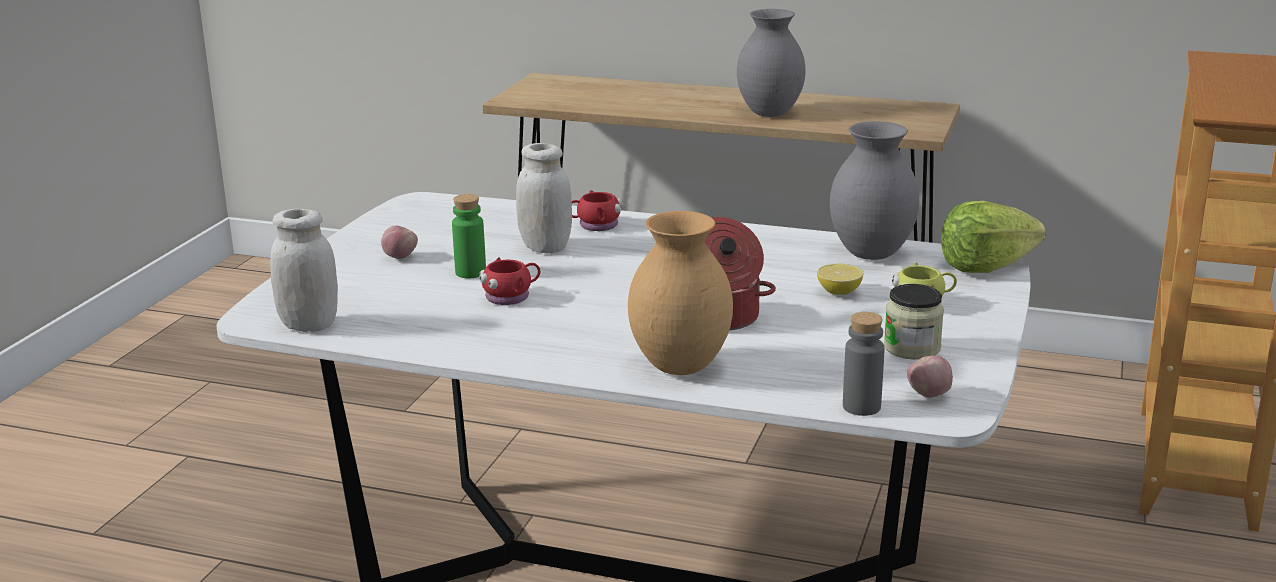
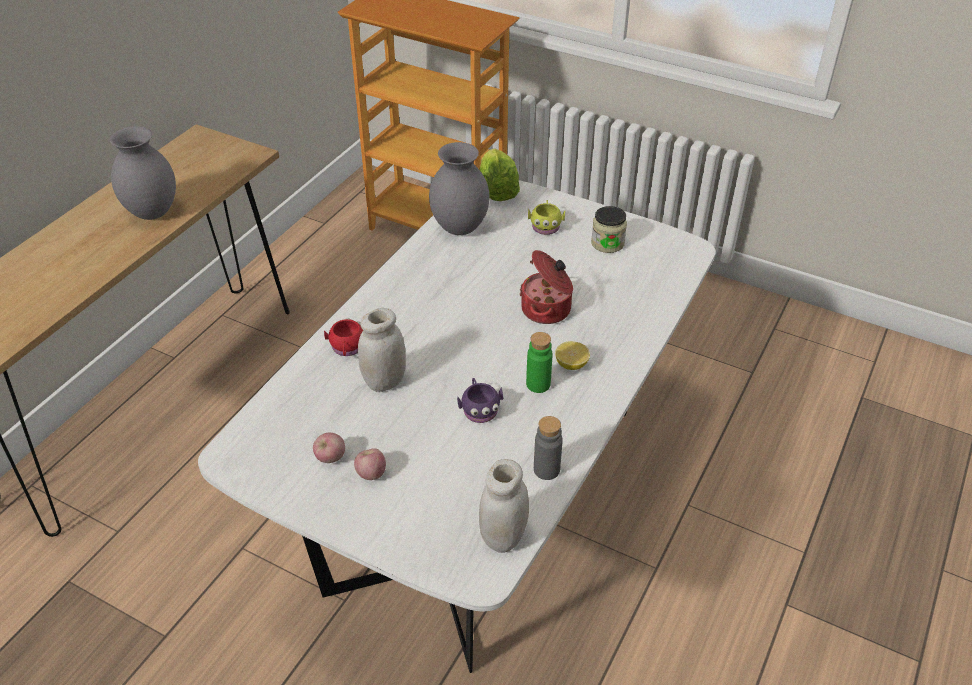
camera: 80 degrees left, 20 degrees up
green bottle [452,194,486,278] -> green bottle moved to [526,332,553,393]
red mug [479,257,540,305] -> purple mug [457,378,503,423]
brown vase [628,211,733,375] -> none
lemon [817,264,864,295] -> lemon moved to [555,341,590,370]
grey bottle [843,312,885,416] -> grey bottle moved to [534,416,563,480]
apple [907,355,953,398] -> apple moved to [313,433,345,463]

